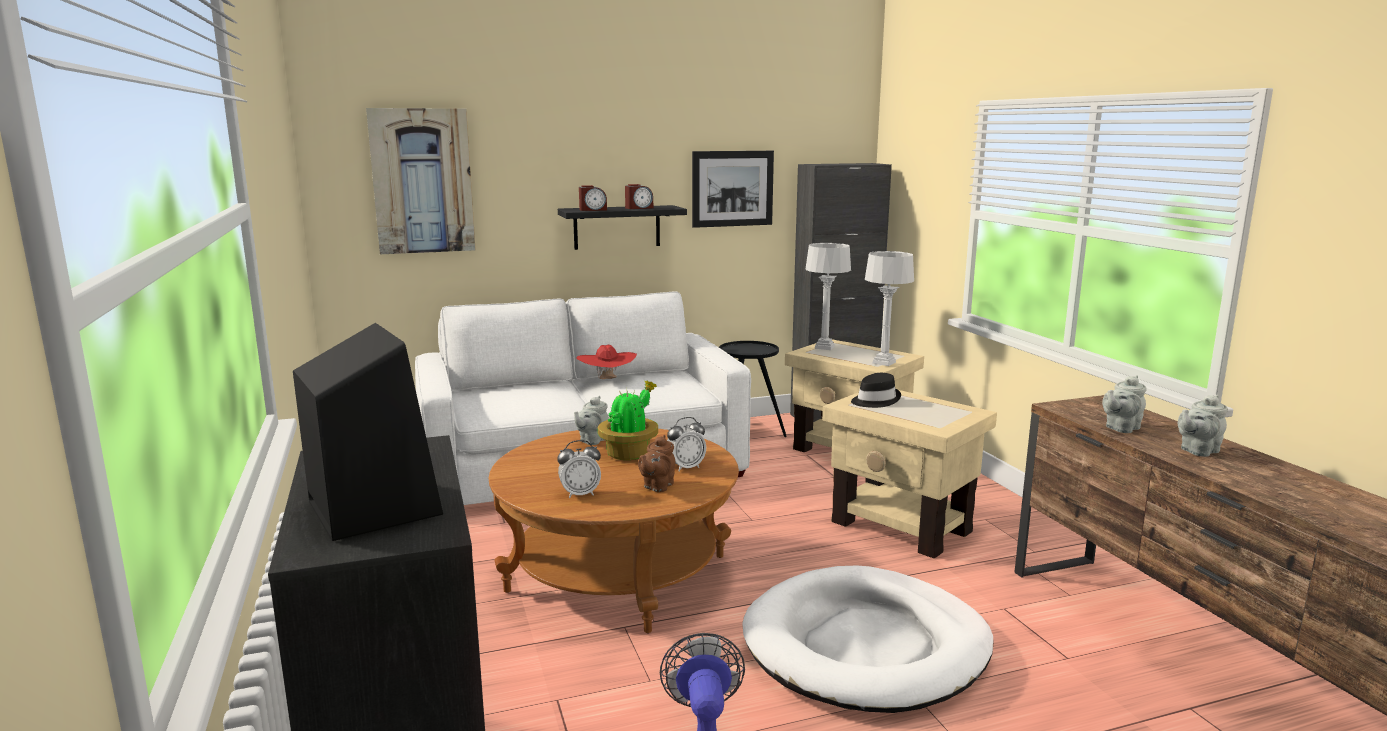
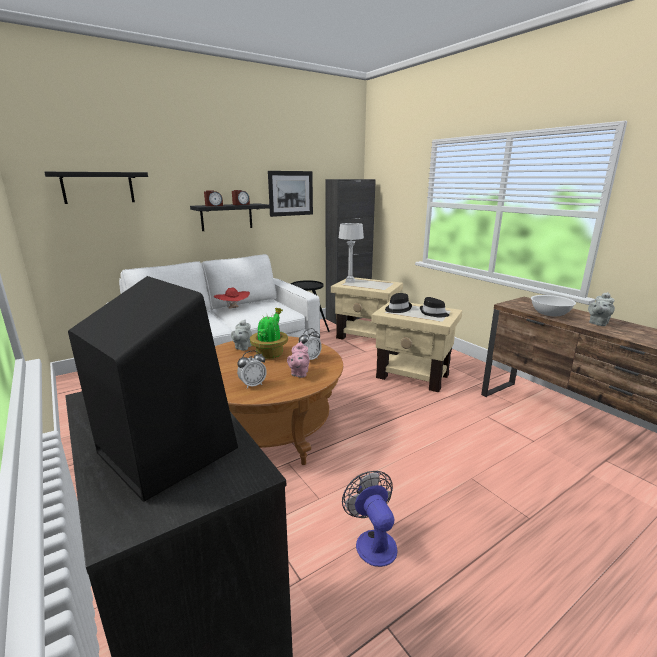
camera: 15 degrees left, 5 degrees up
picture [366,108,476,254] -> black shelf [44,172,148,204]
brown teapot [638,435,675,492] -> pink teapot [287,341,310,378]
white dog bed [742,566,994,713] -> none
grey table lamp [865,251,914,366] -> none
grey teapot [1102,375,1147,433] -> white bowl [531,295,576,316]
none -> black hat [420,297,449,317]

